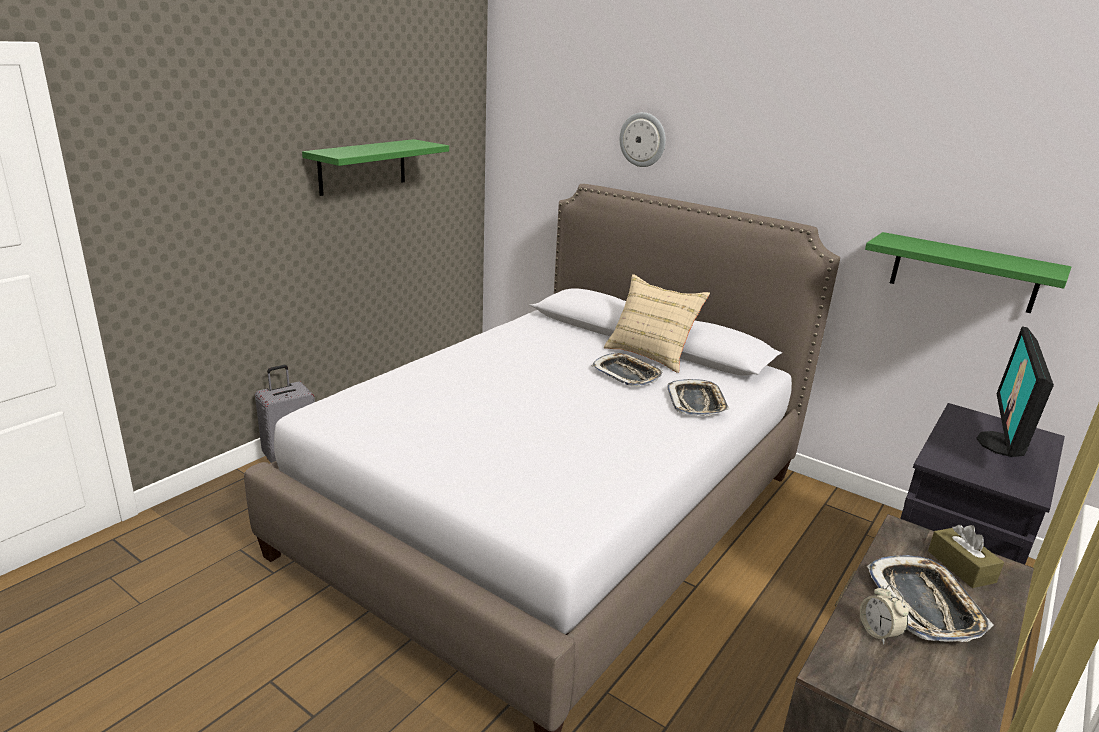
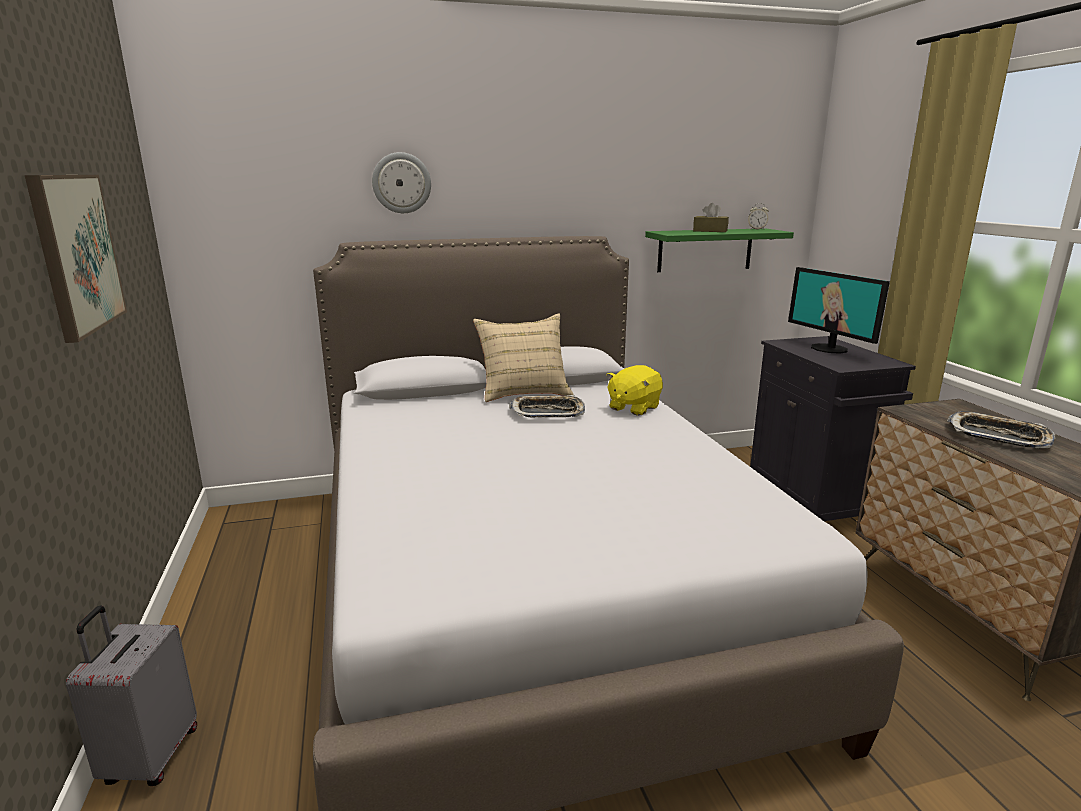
camera: 50 degrees left, 5 degrees down
green shelf [302,139,449,196] -> picture [25,175,127,343]
tray [667,379,730,415] -> yellow plush toy [607,365,663,416]
alarm clock [860,585,909,645] -> alarm clock moved to [748,203,769,229]
brown tissue box [928,525,1004,588] -> brown tissue box moved to [693,203,729,232]

